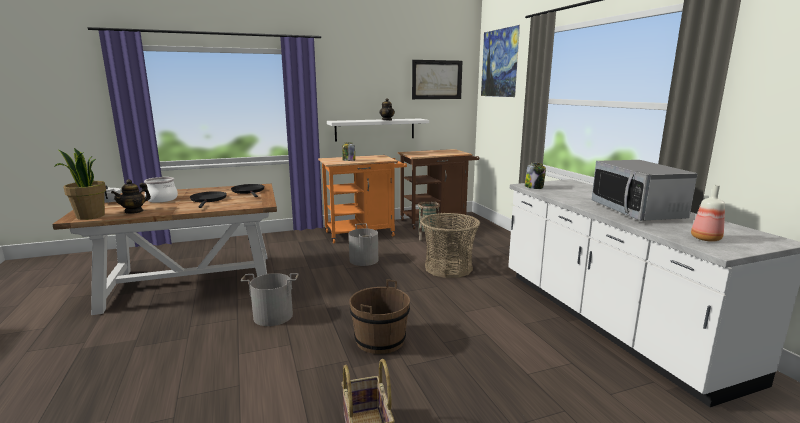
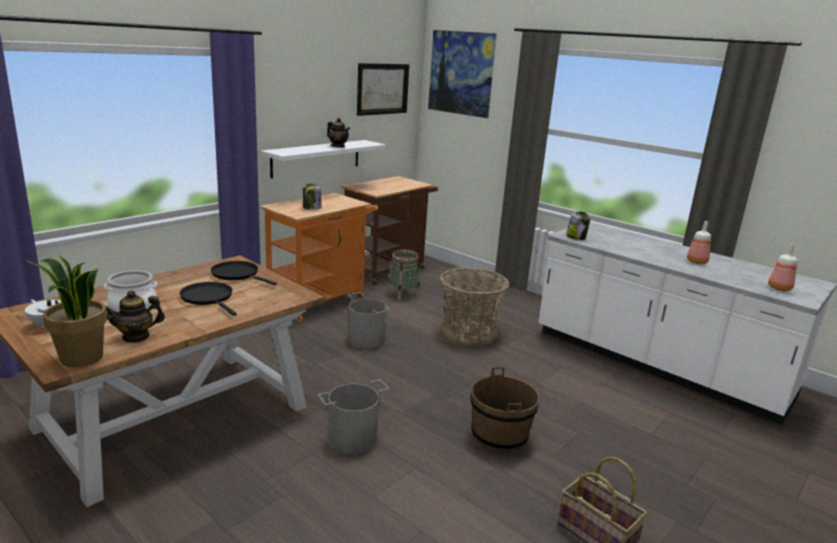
camera: 30 degrees left, 5 degrees up
teapot [111,179,151,214] -> teapot turned 60 degrees clockwise [106,290,165,343]
microwave [591,160,698,221] -> bottle [687,221,711,264]

